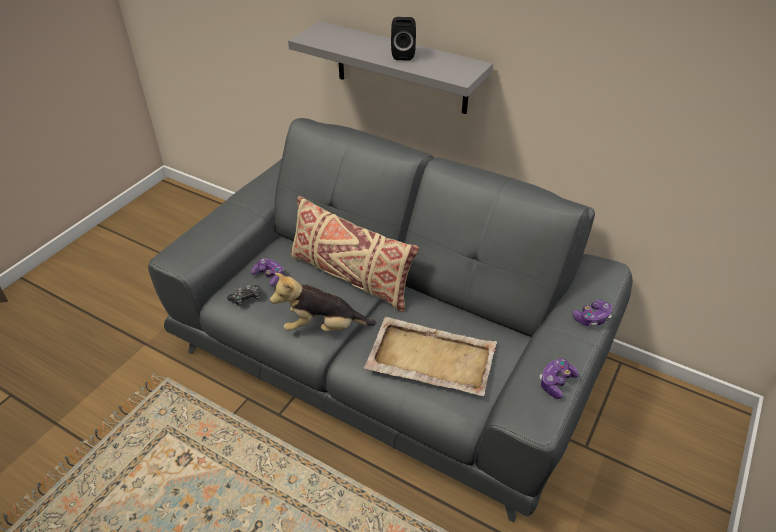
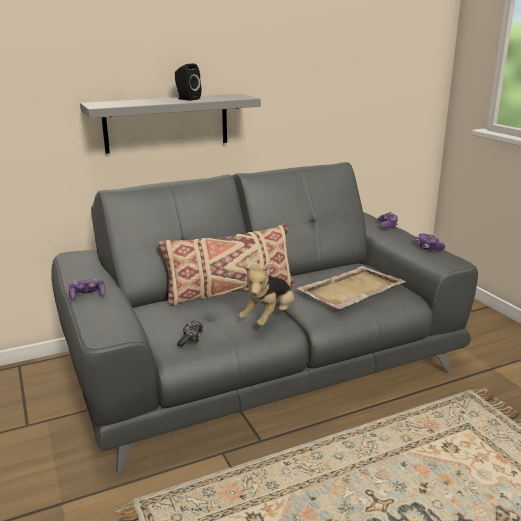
camera: 55 degrees left, 20 degrees down
game controller [251,258,284,287] -> game controller moved to [69,279,106,300]

